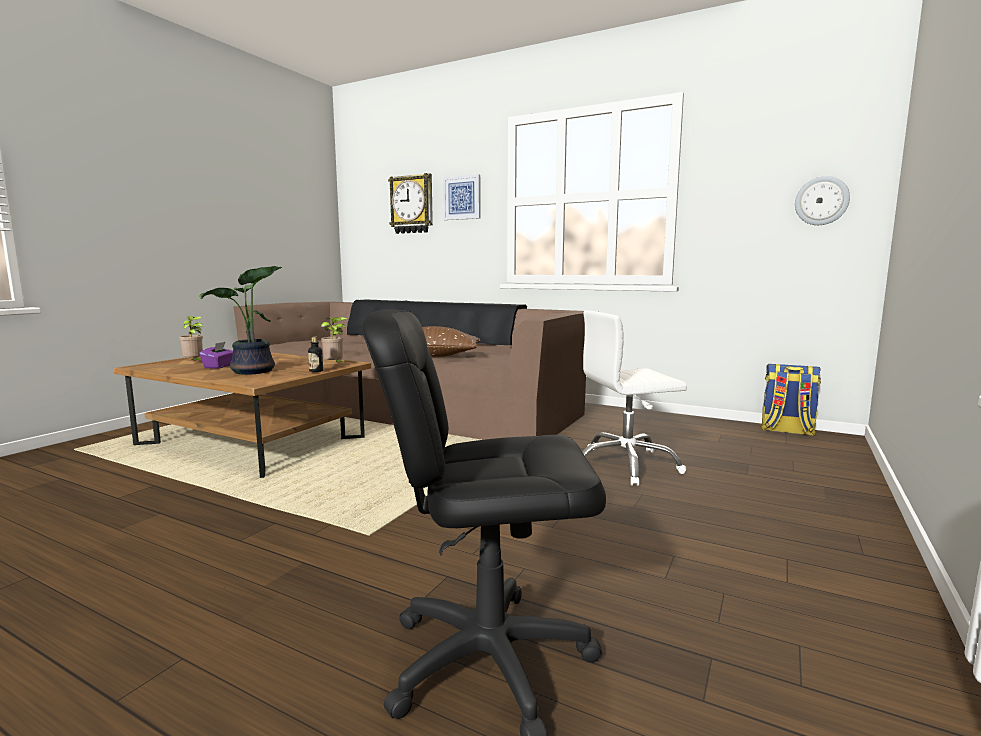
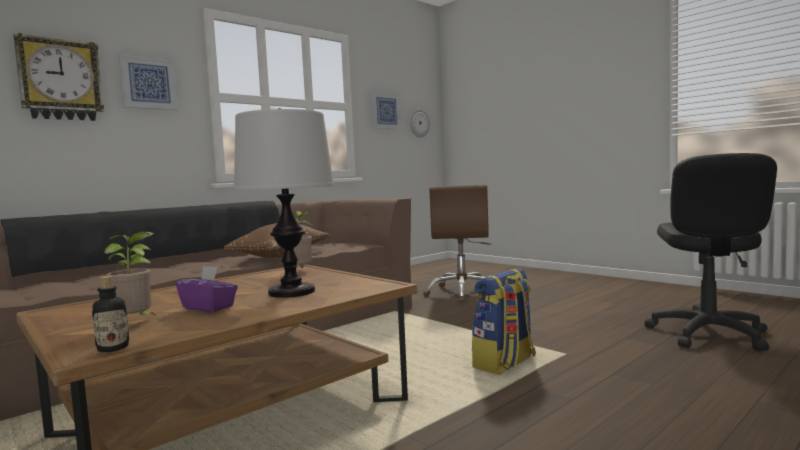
camera: 70 degrees left, 5 degrees down
potted plant [199,266,282,375] -> table lamp [234,108,334,298]
bottle [308,336,323,372] -> bottle moved to [92,276,129,352]
white office chair [582,310,687,486] -> brown office chair [423,185,491,302]
backpack [762,364,821,435] -> backpack moved to [472,268,536,375]
none -> picture [371,91,401,130]

